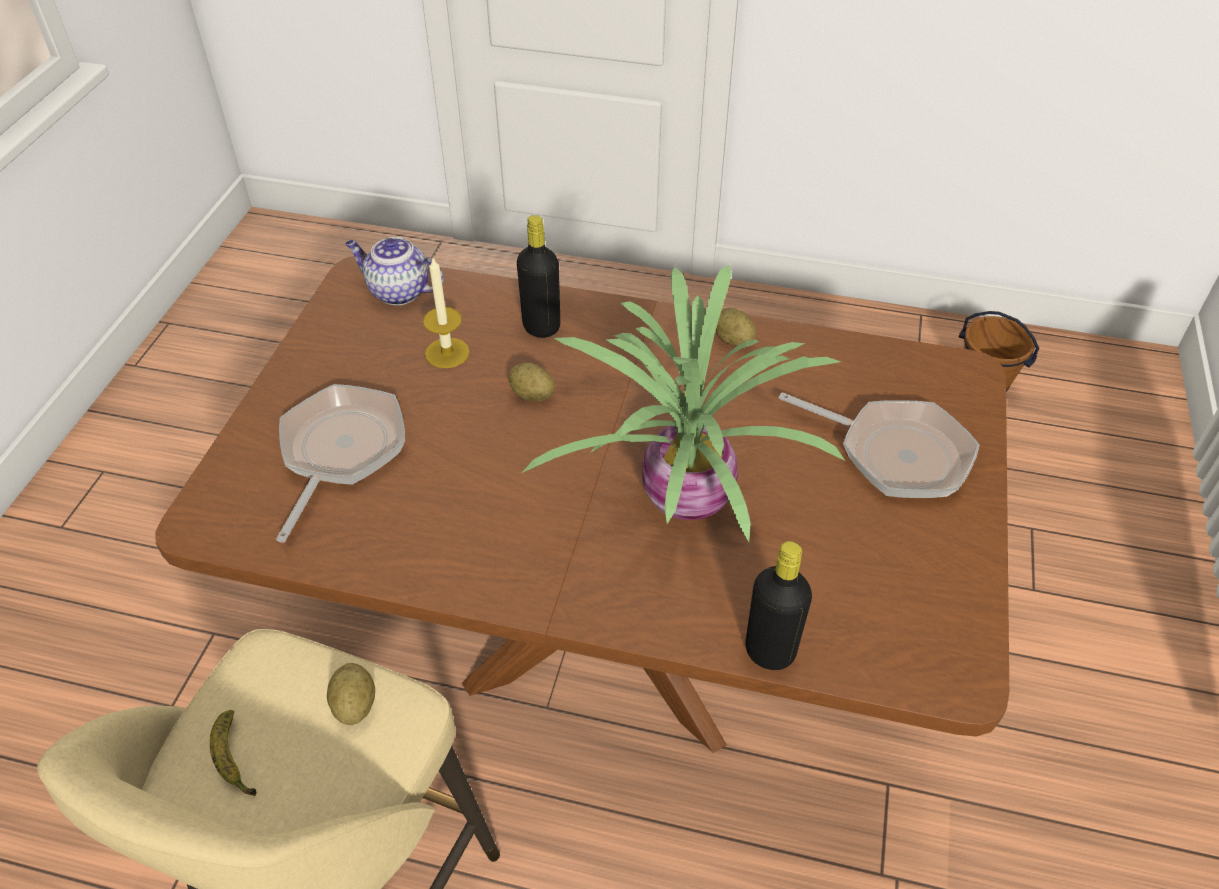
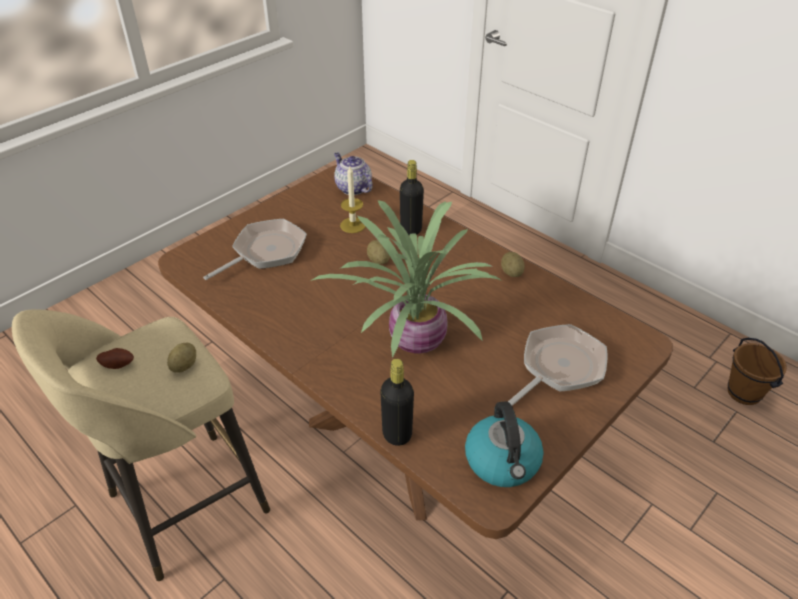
camera: 30 degrees right, 5 degrees down
banana [210,710,256,796] -> potato [96,348,134,369]
frying pan [779,392,980,498] -> frying pan turned 105 degrees counterclockwise [508,324,608,406]
none -> kettle [465,401,544,487]

